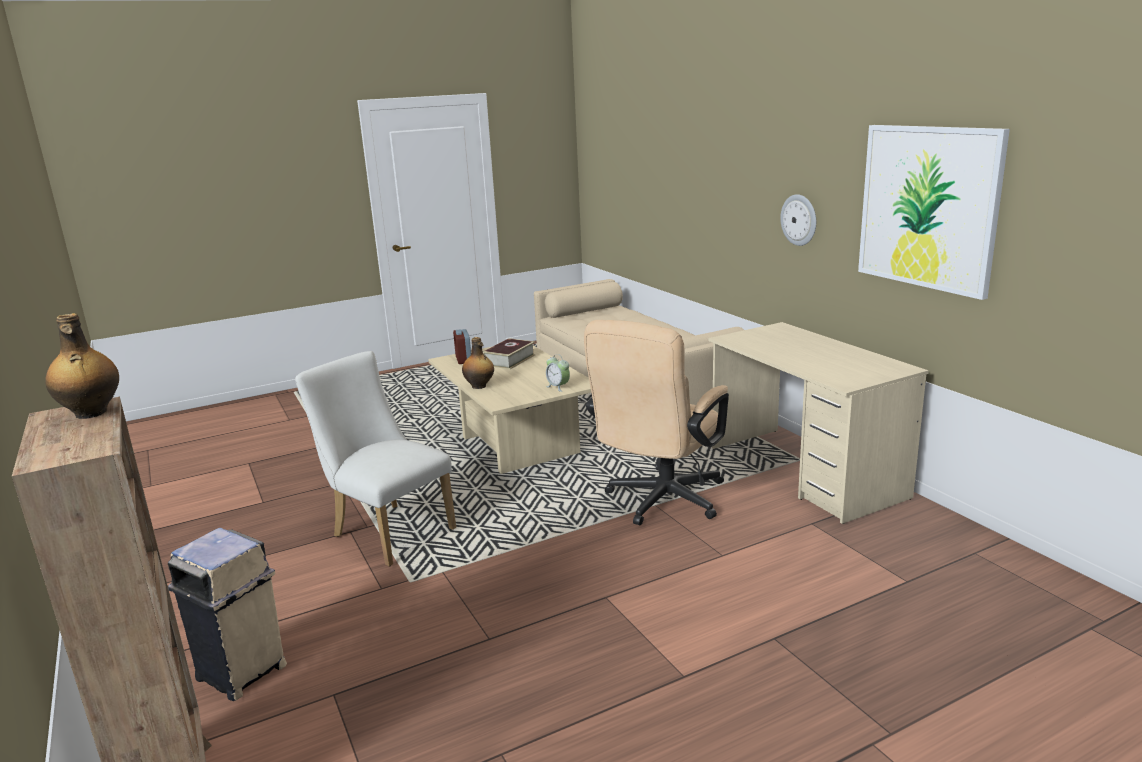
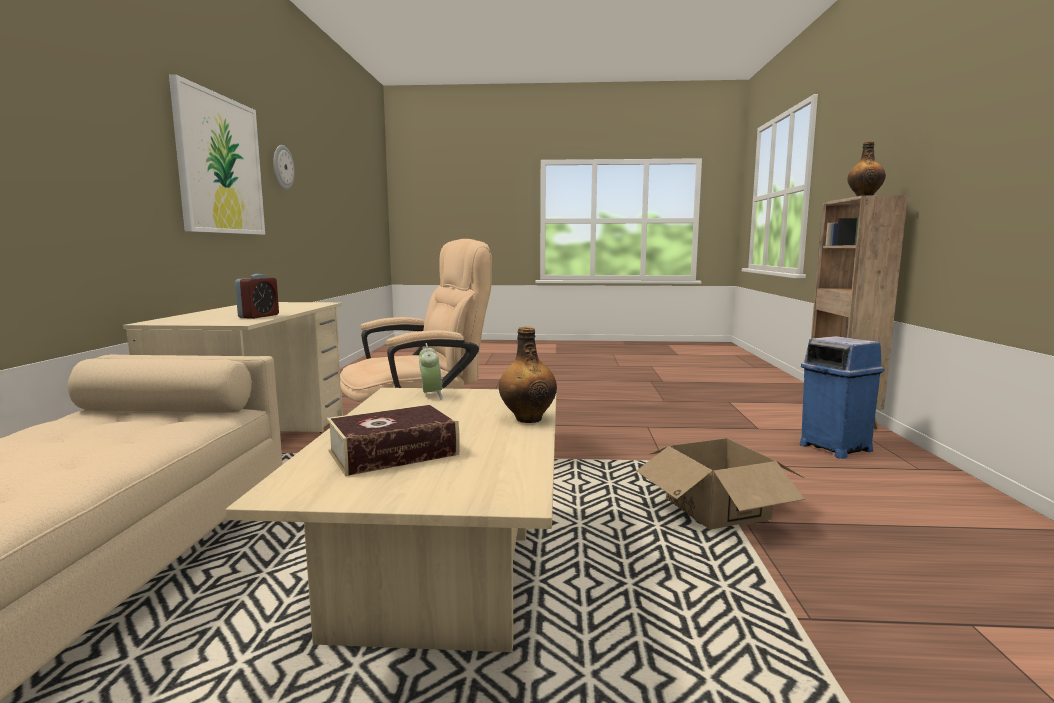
camera: 150 degrees left, 10 degrees down
beige trash can [168,528,287,701] -> blue trash can [800,336,885,459]
white chair [295,351,456,567] -> cardboard box [636,438,805,530]
alarm clock [453,329,471,364] -> alarm clock moved to [235,274,279,319]
wall clock [780,194,816,246] -> wall clock moved to [273,145,295,190]

